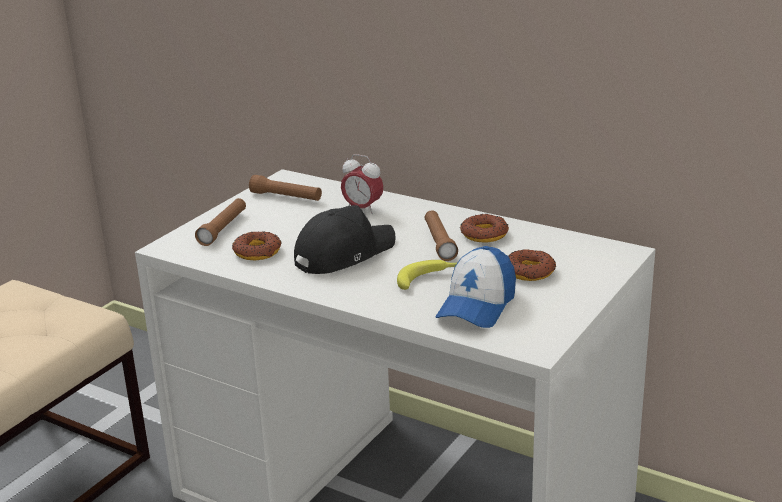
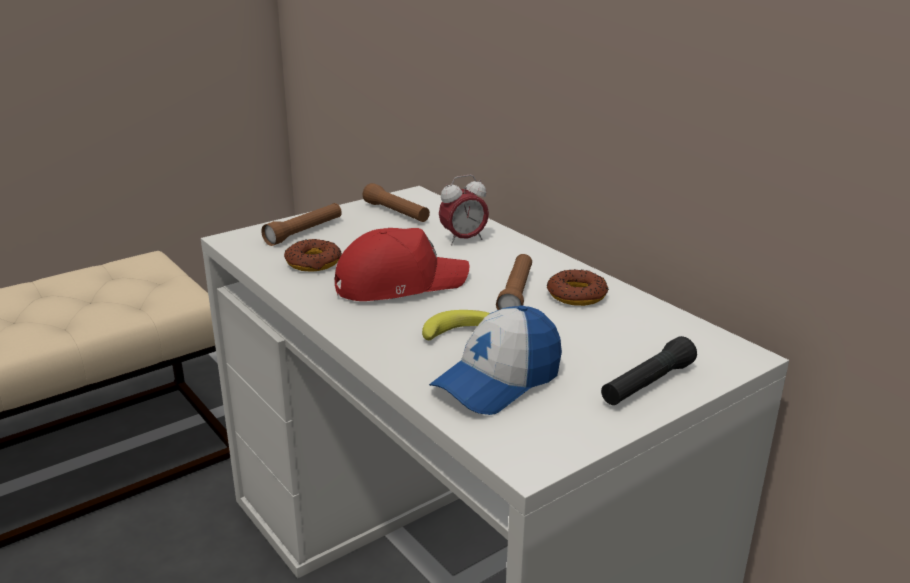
camera: 20 degrees right, 0 degrees up
black cap [294,205,396,274] -> red cap [335,228,469,301]
alarm clock [341,154,383,214] -> alarm clock turned 75 degrees counterclockwise [439,175,489,246]
donut [509,249,556,281] -> none
none -> black flashlight [601,336,697,405]

